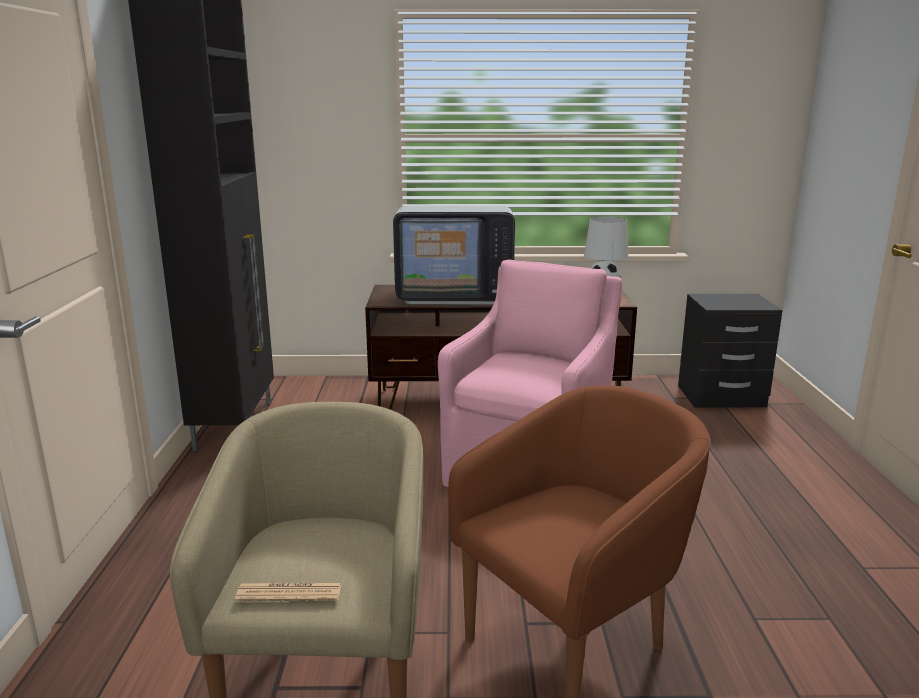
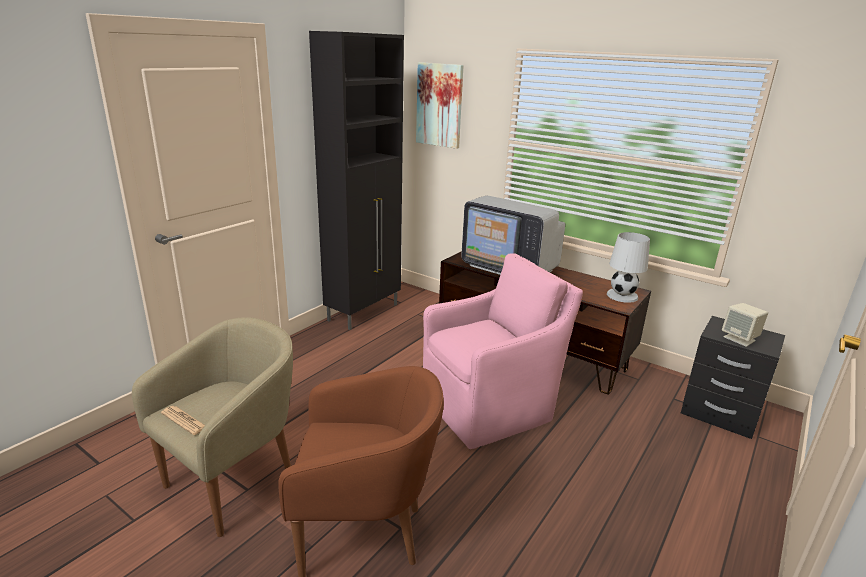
camera: 35 degrees right, 5 degrees up
none -> picture [416,62,464,149]
none -> beige speaker [722,303,768,347]

